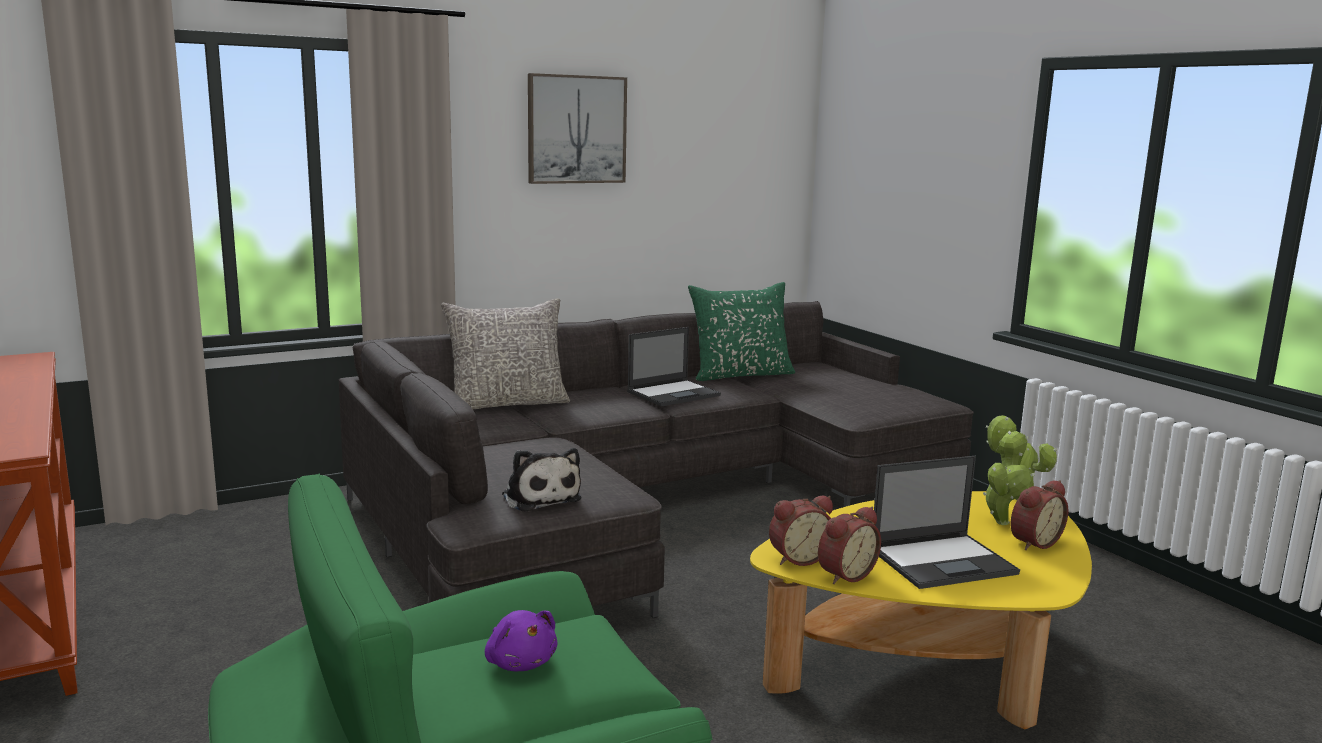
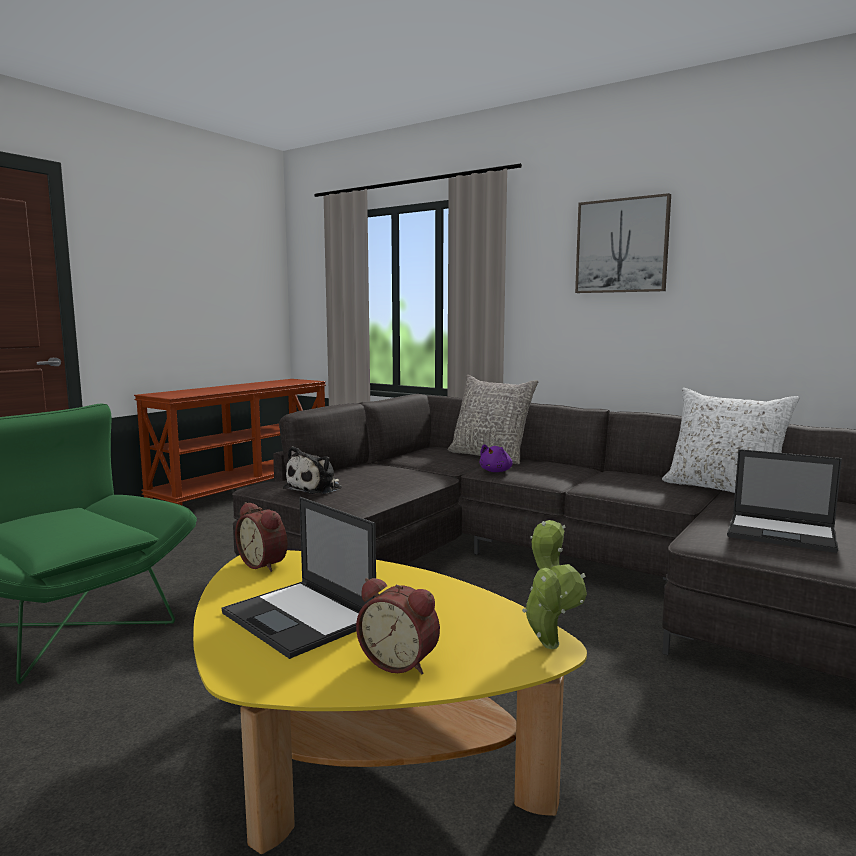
camera: 65 degrees right, 5 degrees down
purple plush toy [485,610,557,671] -> purple plush toy moved to [480,444,513,472]
laptop [627,327,721,406] -> laptop moved to [727,449,842,553]
green pillow [688,282,795,381] -> white pillow [662,388,800,493]
alarm clock [818,507,881,584] -> none
potted plant [983,431,1035,525] -> none

